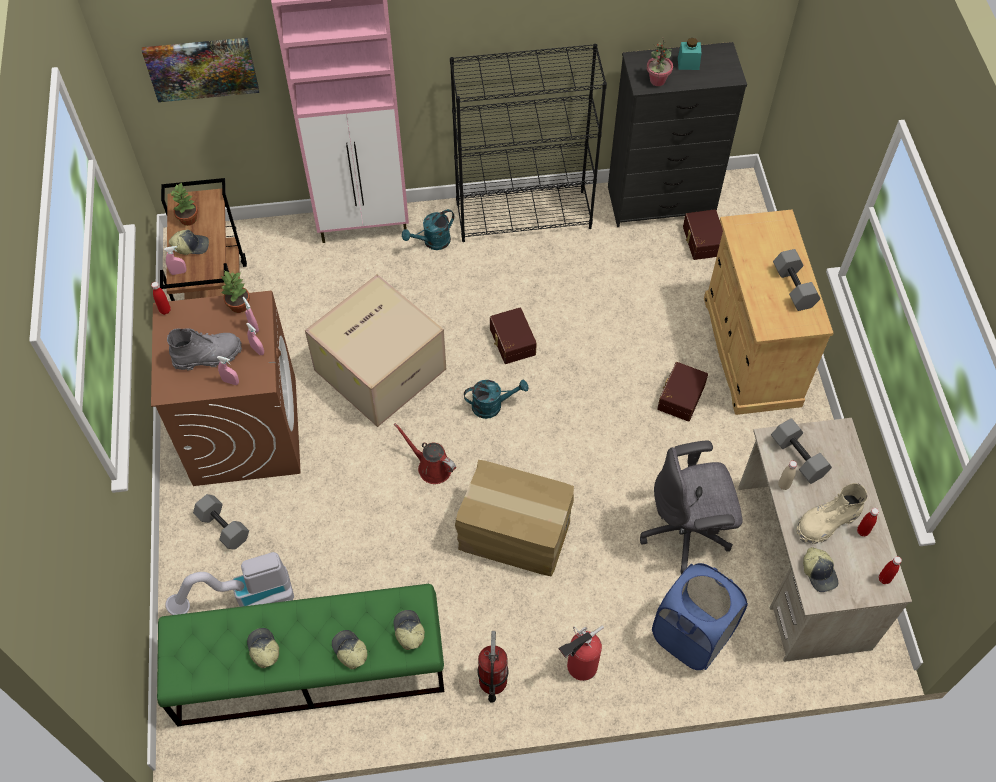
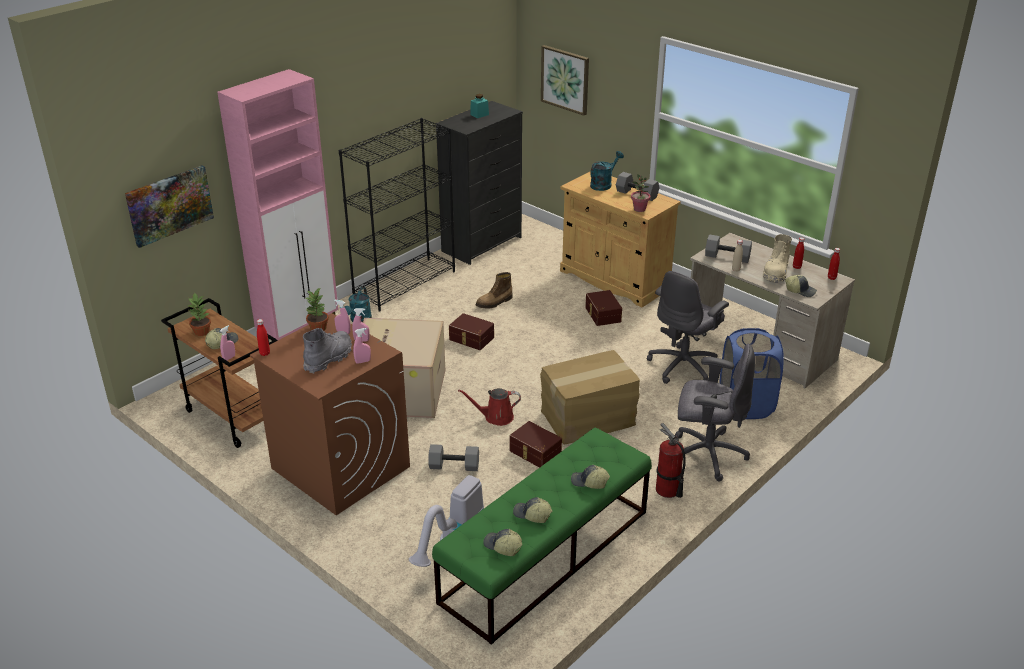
camera: 40 degrees left, 25 degrees down
grey dumbbell [193,494,249,550] -> grey dumbbell moved to [428,444,479,471]
cap [394,610,425,650] -> cap moved to [483,529,522,556]
turquoise watering can [464,380,528,419] -> turquoise watering can moved to [590,151,624,191]
fire extinguisher [559,625,604,681] -> grey office chair [675,344,755,481]
potted plant [647,39,673,86] -> potted plant moved to [631,174,651,212]
brown storage box [683,209,723,260] -> brown storage box moved to [509,421,562,468]
none -> boot [476,272,513,309]
none -> picture [541,45,589,116]

